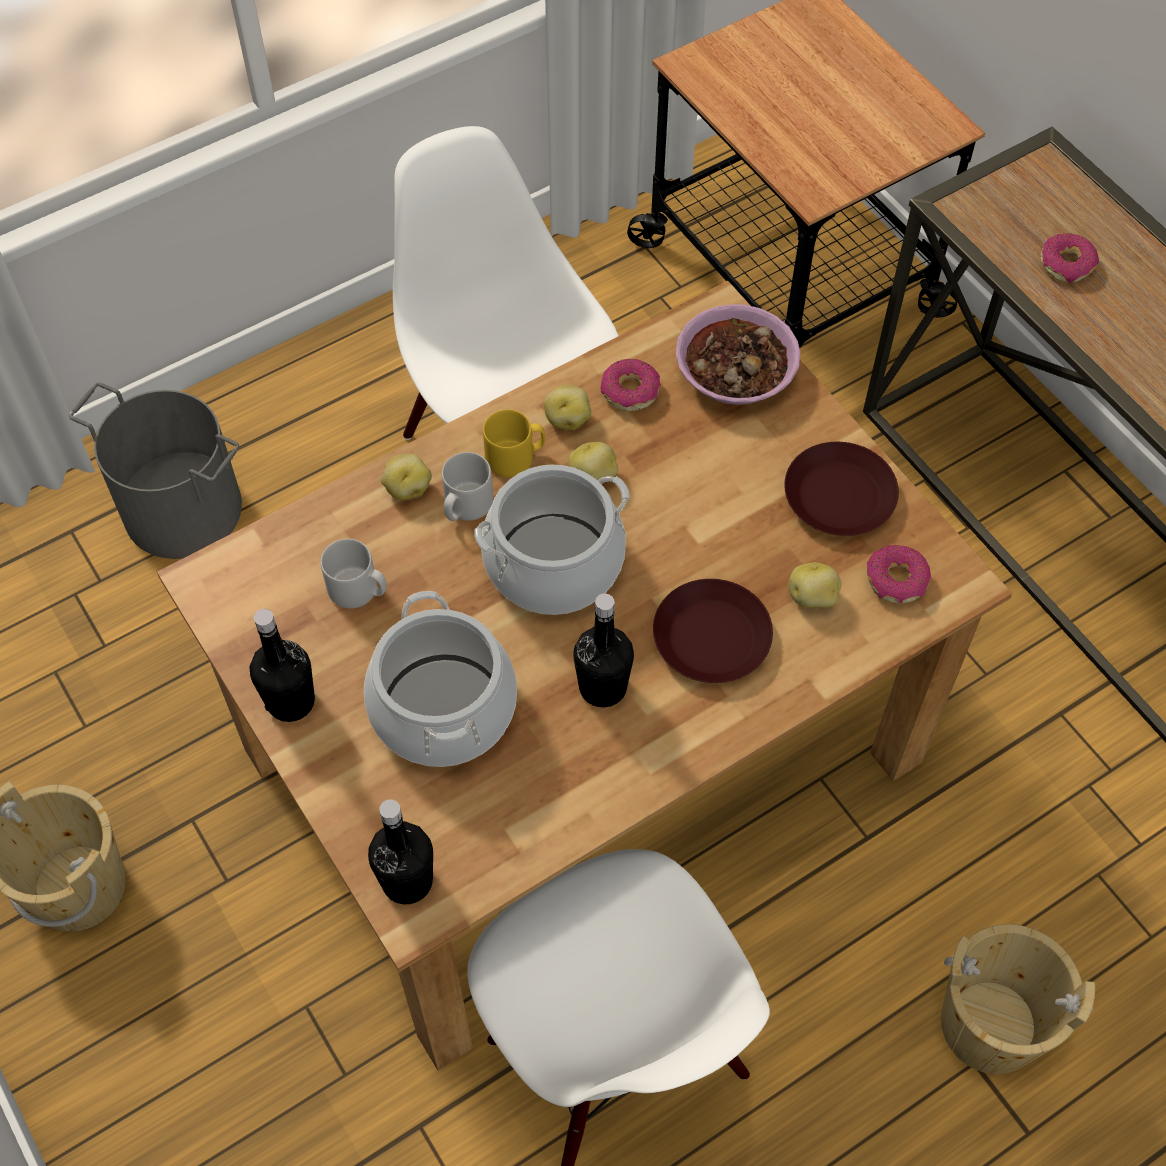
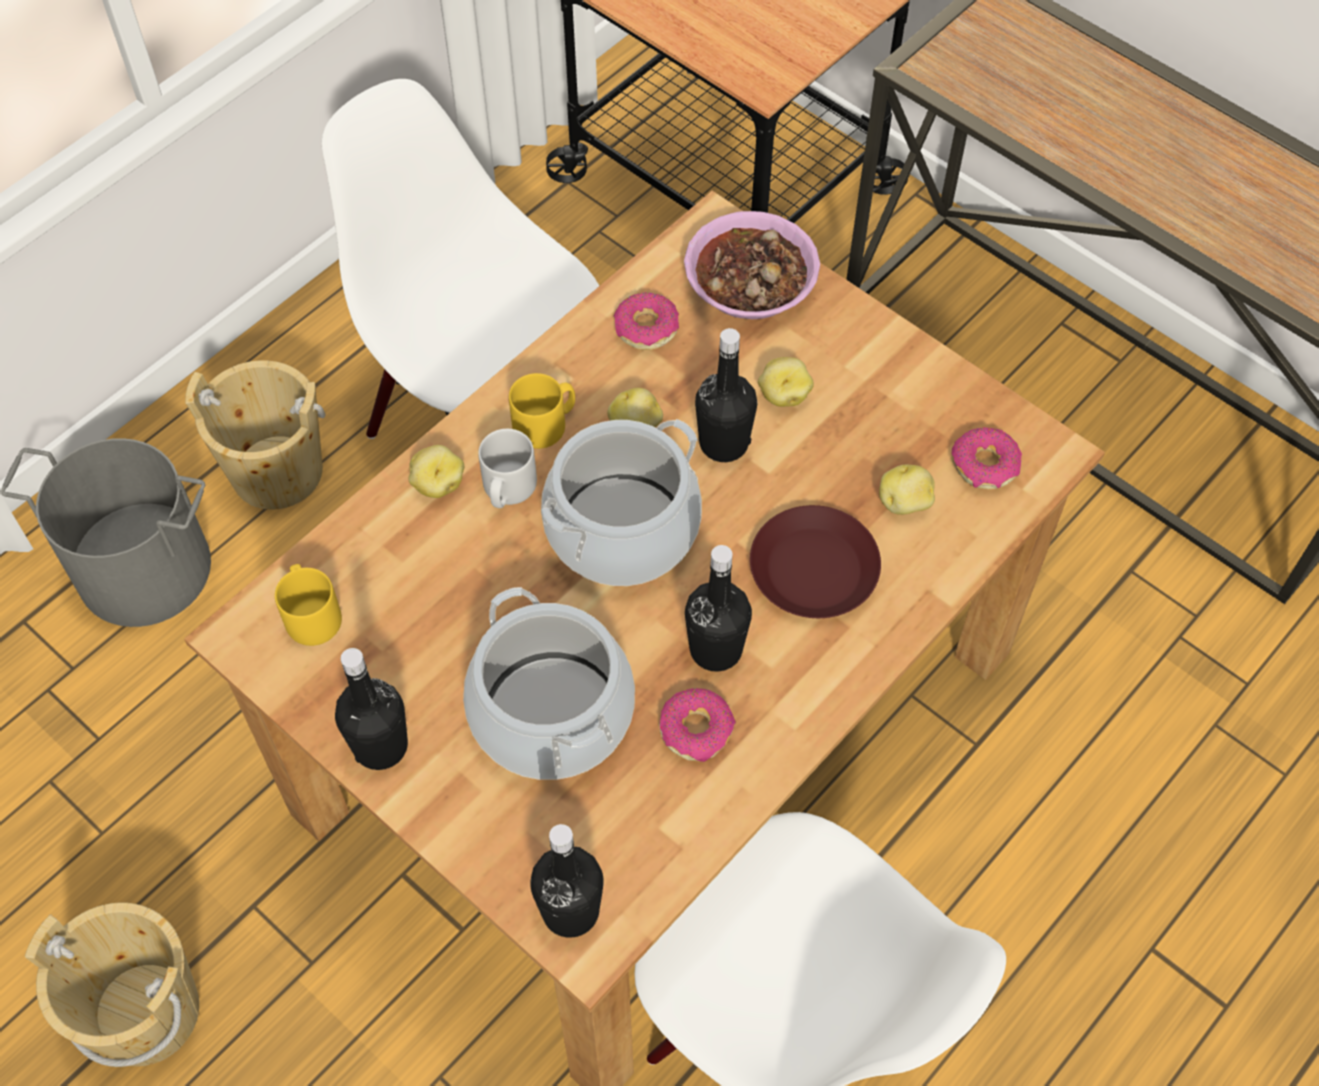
camera: 15 degrees left, 0 degrees up
grey mug [321,539,387,608] -> none
potato [543,385,591,430] -> potato moved to [758,357,814,407]
brown plate [784,442,899,536] -> none
beige bucket [941,924,1095,1074] -> beige bucket moved to [185,360,326,510]
donut [1041,233,1099,283] -> donut moved to [659,688,736,762]
none -> yellow mug [275,564,342,646]
none -> black bottle [695,328,757,462]

